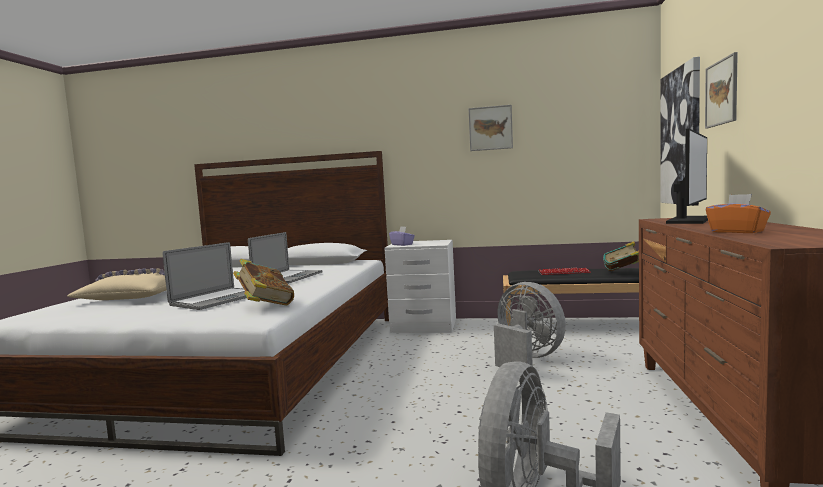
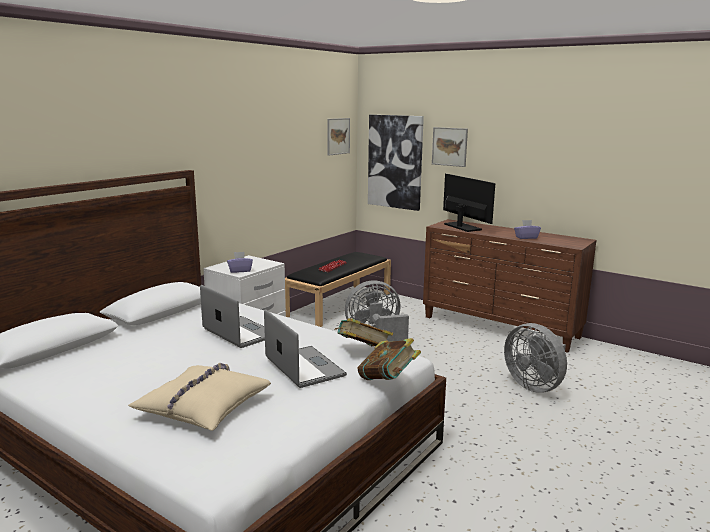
camera: 65 degrees left, 10 degrees up
picture [468,105,513,151] -> picture moved to [327,118,350,156]
book [603,241,639,271] -> book moved to [357,338,421,380]
orange tissue box [706,194,771,233] -> purple tissue box [514,220,541,239]

